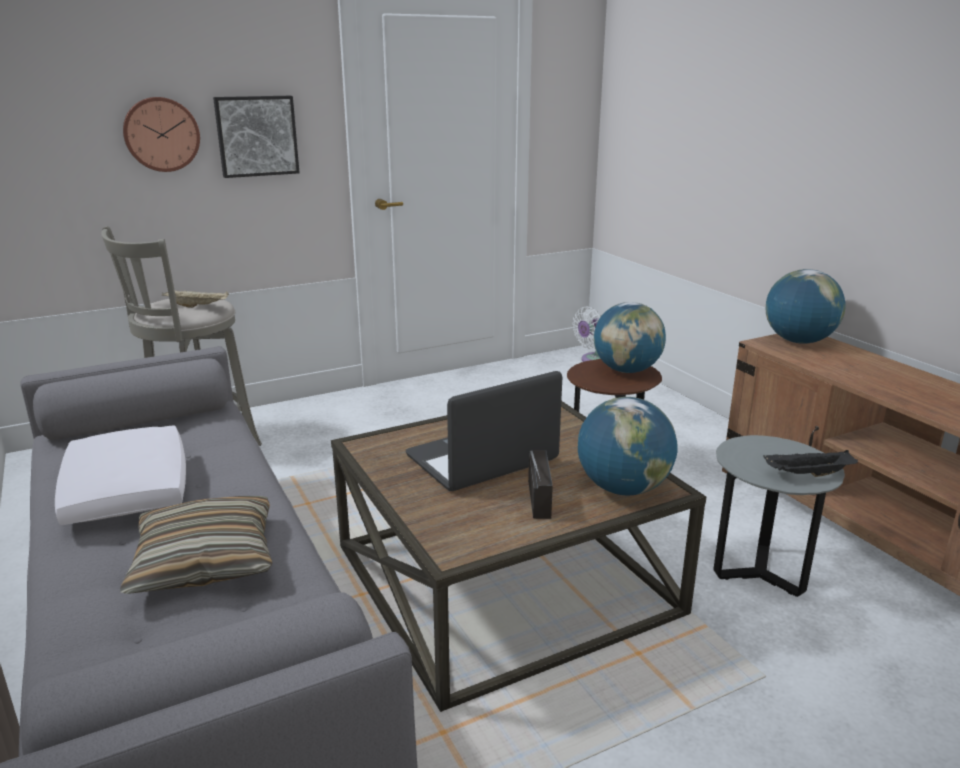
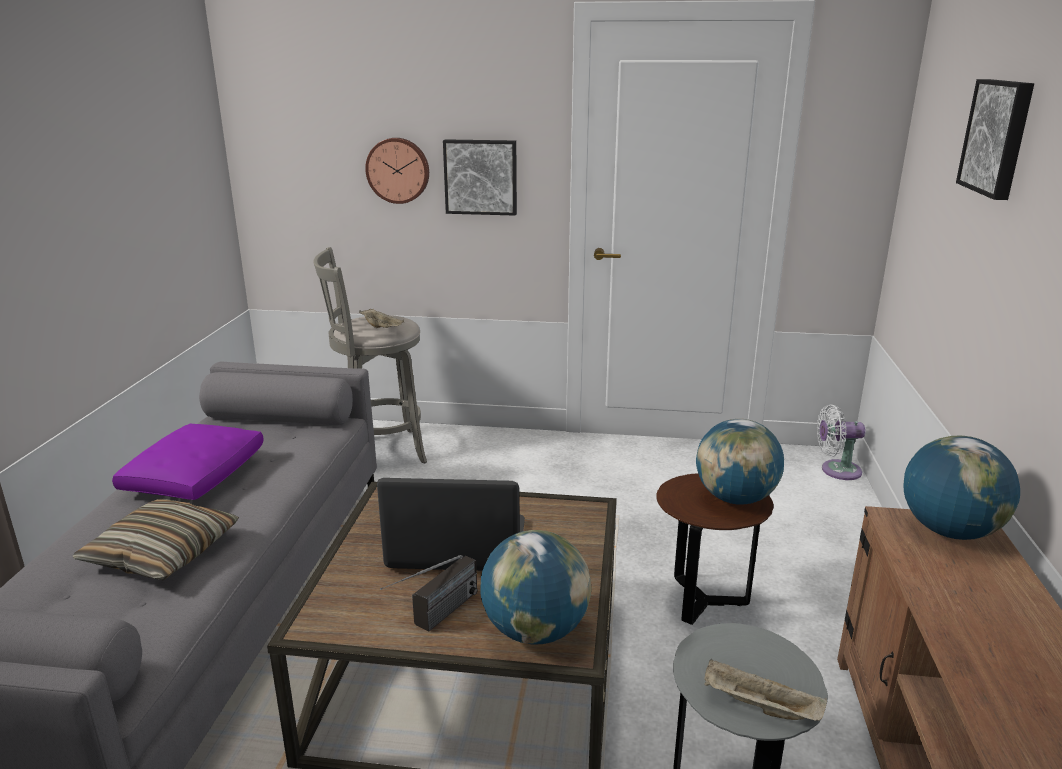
camera: 35 degrees right, 0 degrees up
white pillow [55,425,186,525] -> purple pillow [112,424,264,500]
black tray [763,450,858,477] -> beige tray [704,659,827,721]
none -> picture [956,79,1034,200]

